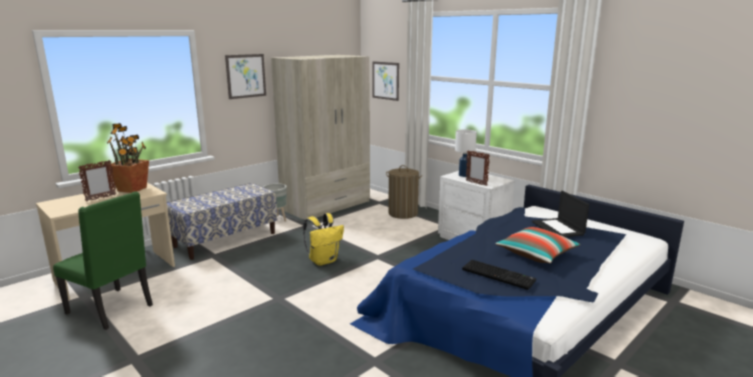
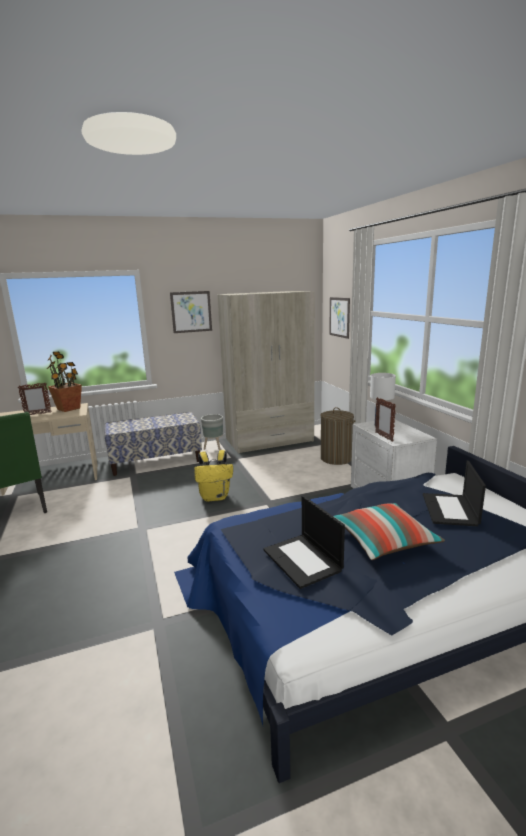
camera: 25 degrees right, 0 degrees up
keyboard [462,260,536,290] -> laptop [263,495,345,589]

